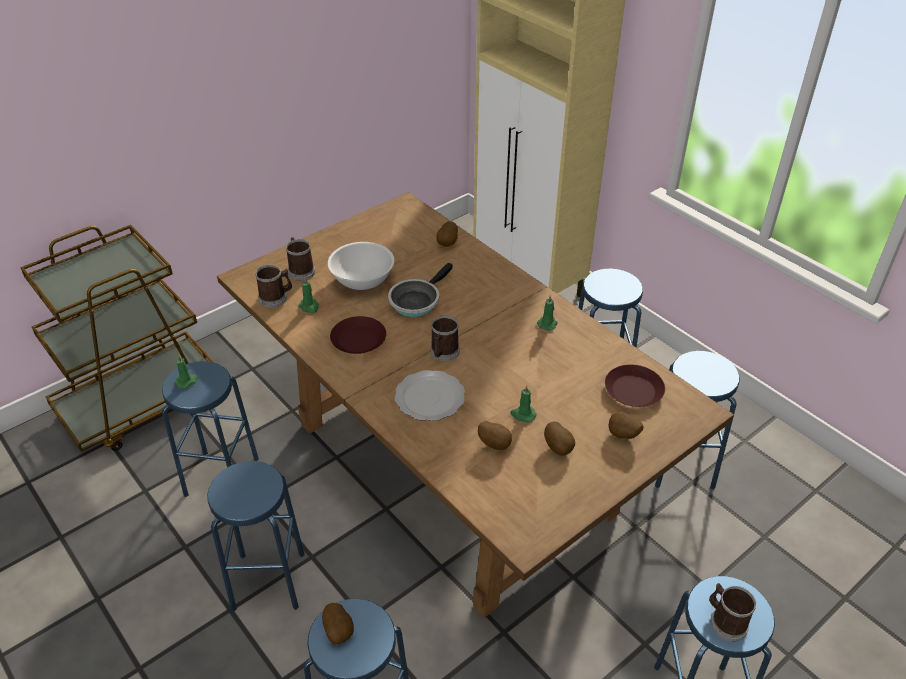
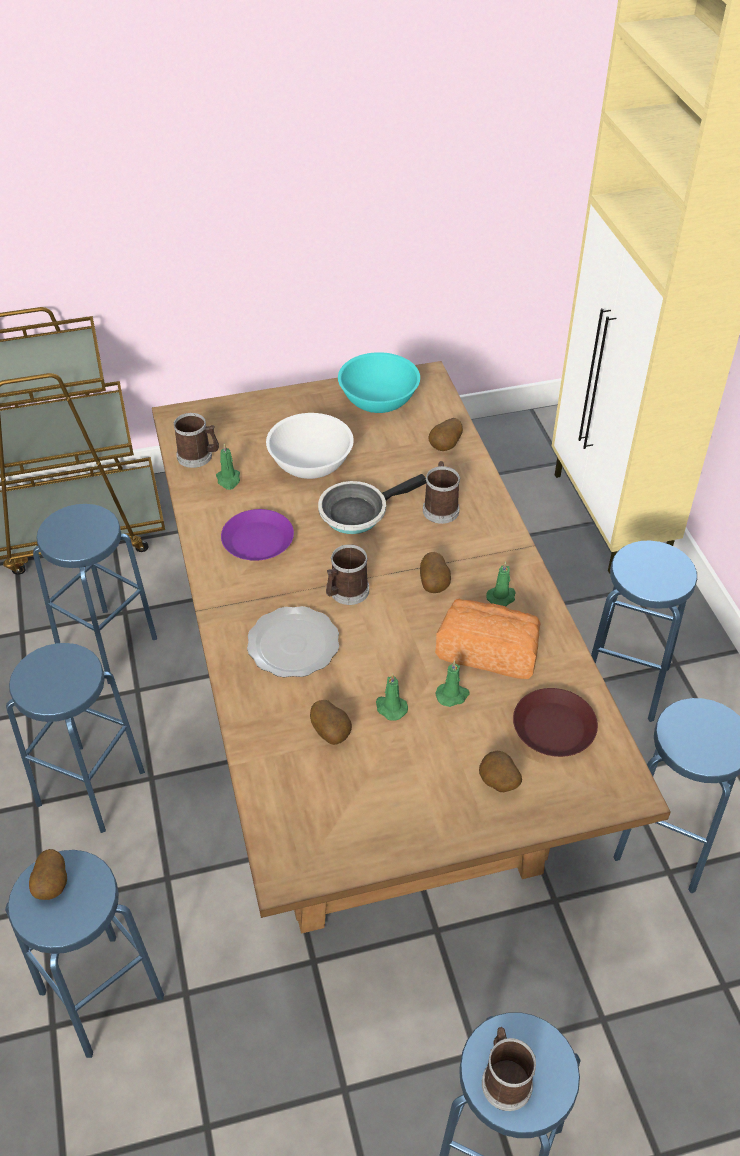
camera: 25 degrees right, 5 degrees up
green candle [175,355,198,389] -> green candle moved to [435,660,470,707]
mug [286,237,315,281] -> mug moved to [423,461,460,524]
brown plate [330,316,386,354] -> purple plate [221,509,294,561]
potato [544,422,575,456] -> potato moved to [420,552,451,593]
none -> turquoise bowl [338,352,420,413]
none -> bread [435,598,541,679]

